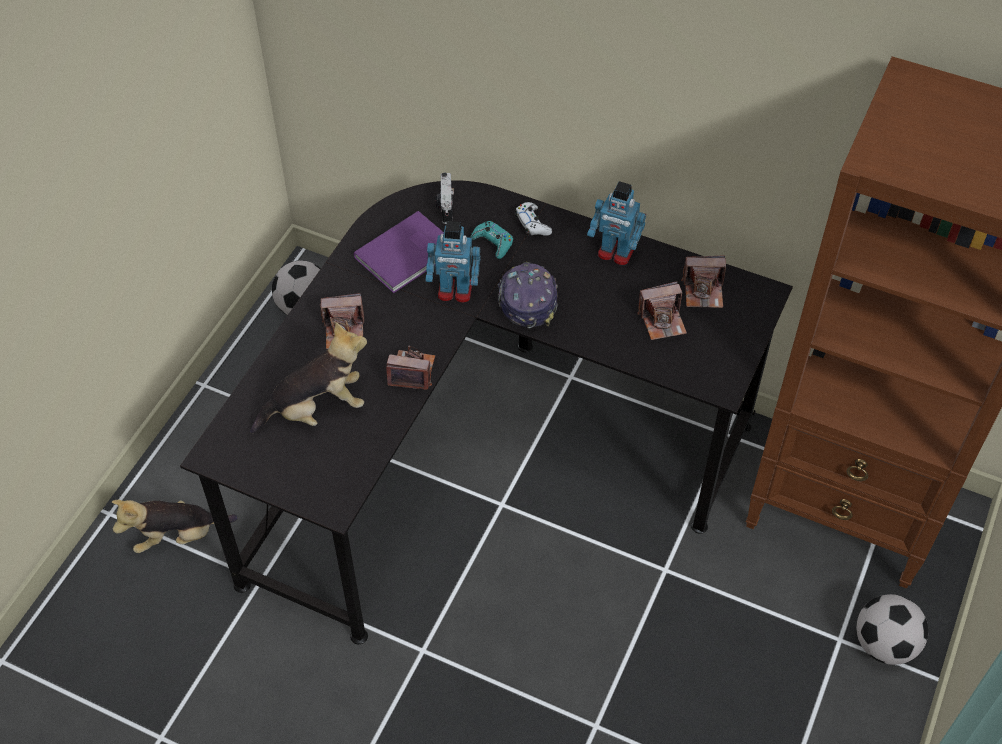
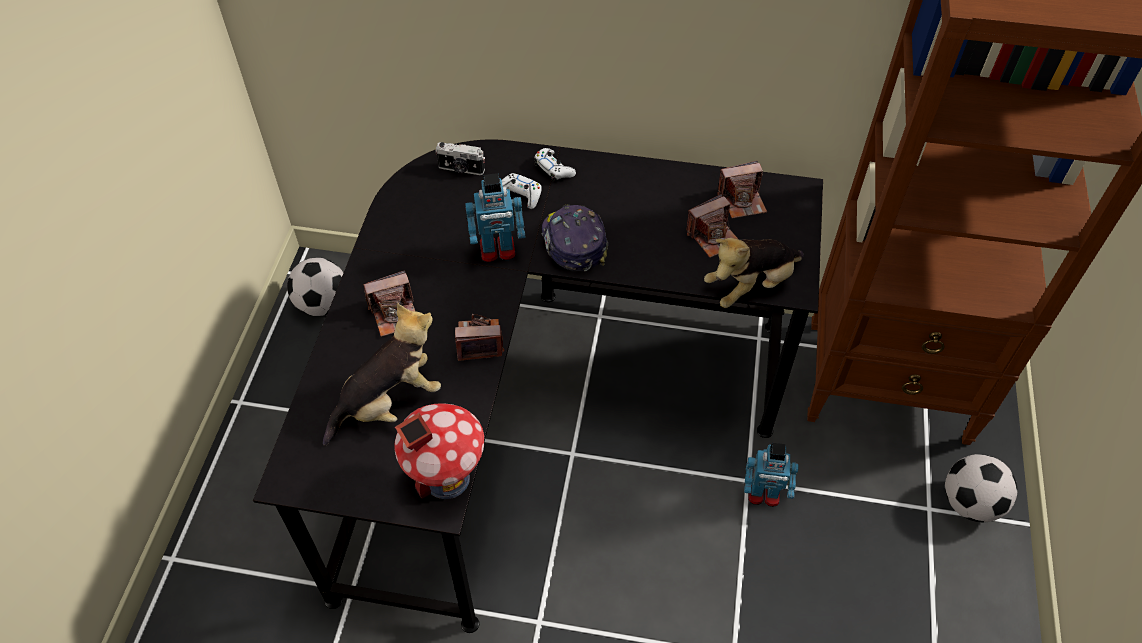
camera: 15 degrees left, 0 degrees up
plush toy [112,499,238,553] -> plush toy moved to [704,238,804,308]
purple book [353,211,444,293] -> none
camera [436,173,454,224] -> camera turned 60 degrees counterclockwise [435,142,485,175]
turquoise game controller [471,221,513,259] -> white game controller [502,173,541,209]
toy robot [587,181,646,265] -> toy robot moved to [744,443,799,507]
none -> toy house [394,403,484,499]

